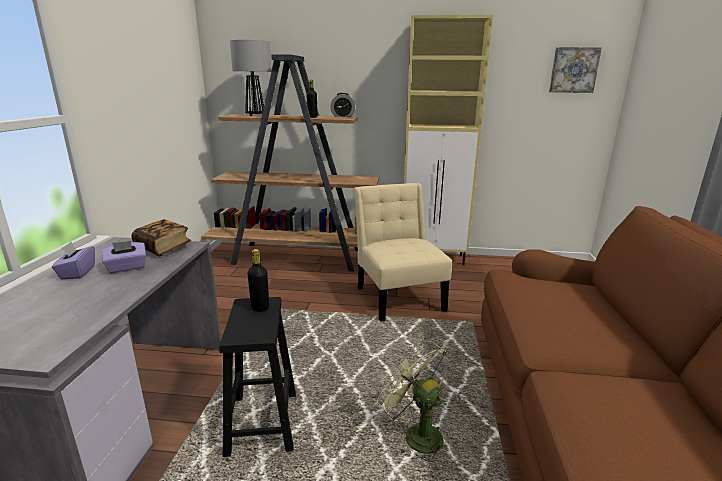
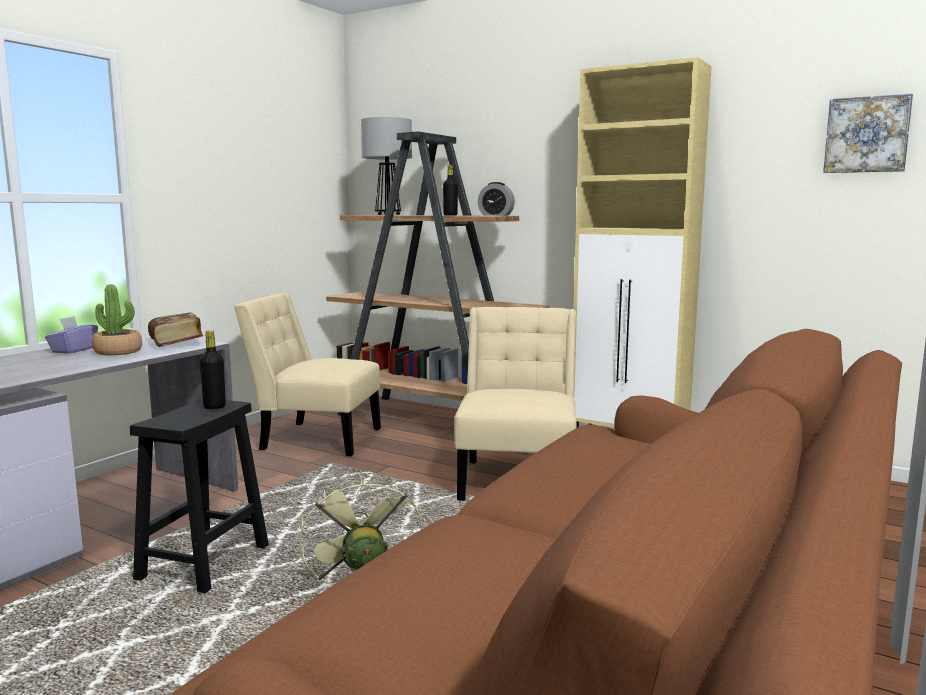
camera: 25 degrees right, 10 degrees down
purple tissue box [102,241,146,273] -> potted plant [92,284,142,355]
none -> beige chair [234,293,381,456]

